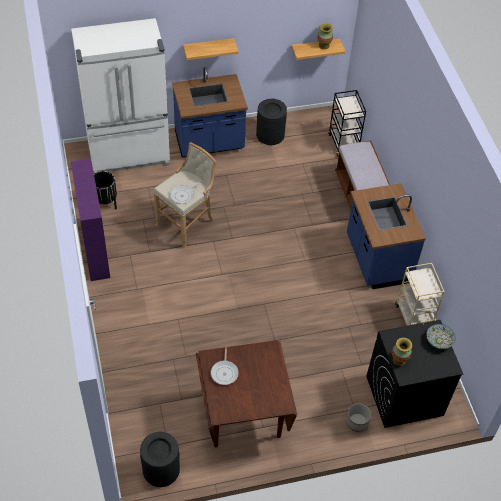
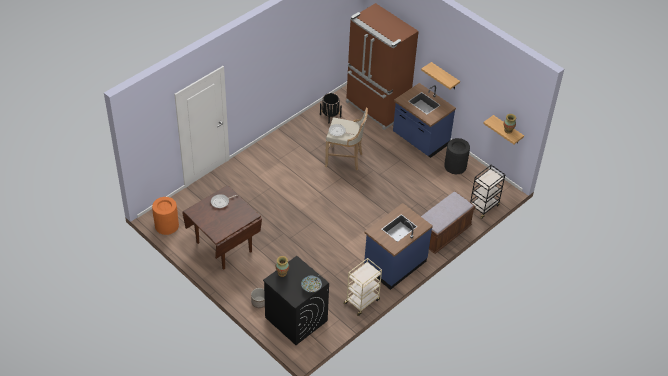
camera: 60 degrees right, 5 degrees down
white fridge [71,18,170,173] -> brown fridge [346,3,419,130]
purple bookcase [71,158,110,281] -> none
black trash can [140,432,180,487] -> orange trash can [152,197,179,235]

